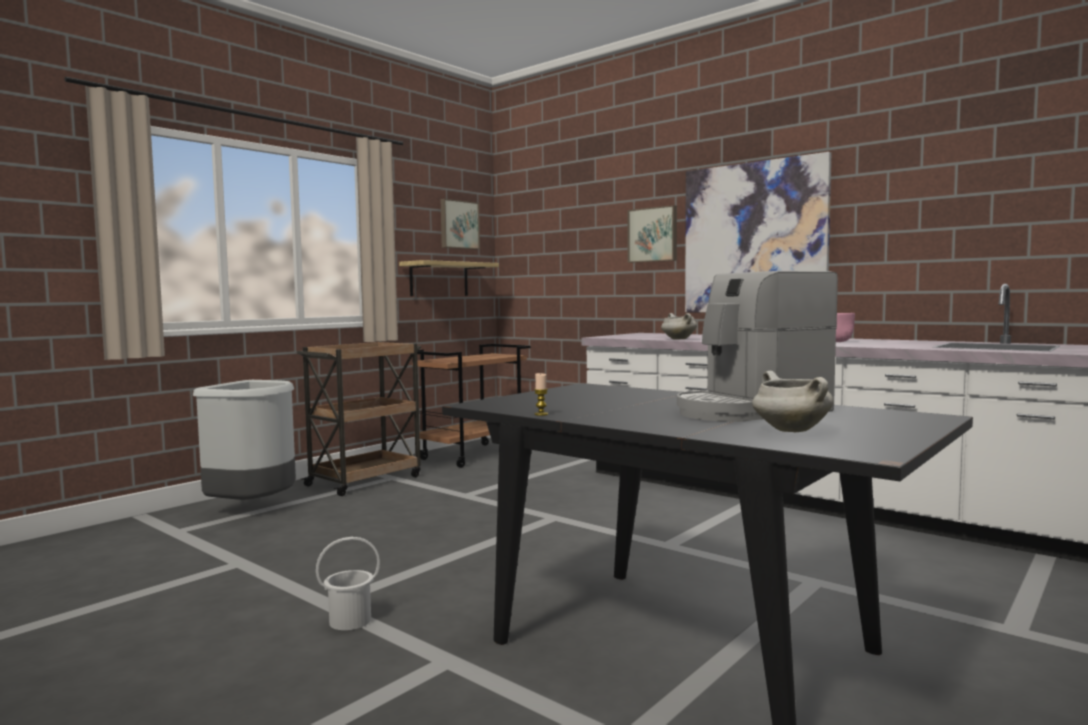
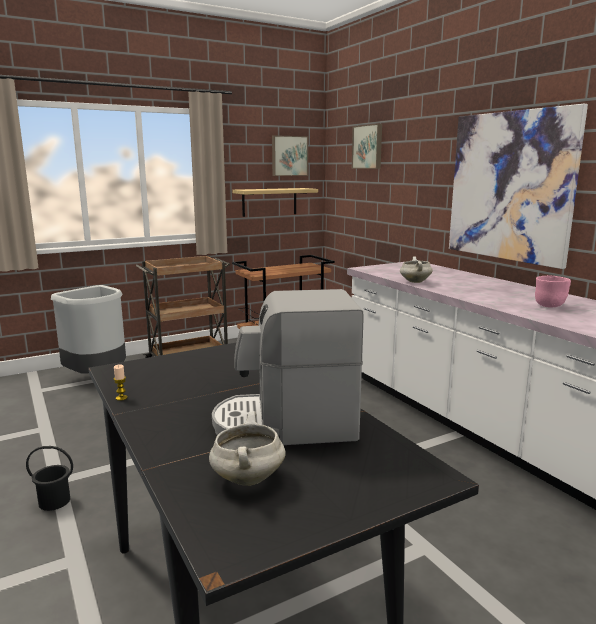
camera: 20 degrees right, 10 degrees up
white bucket [316,537,380,630] -> black bucket [26,446,73,511]
picture [627,205,677,263] -> picture moved to [352,124,382,169]

